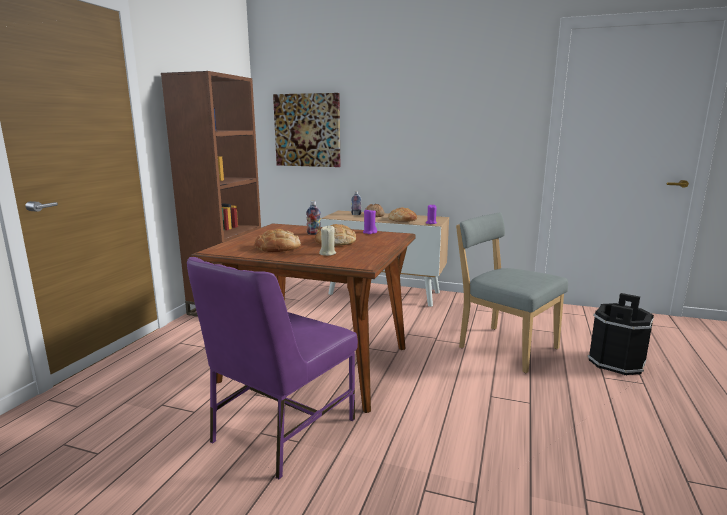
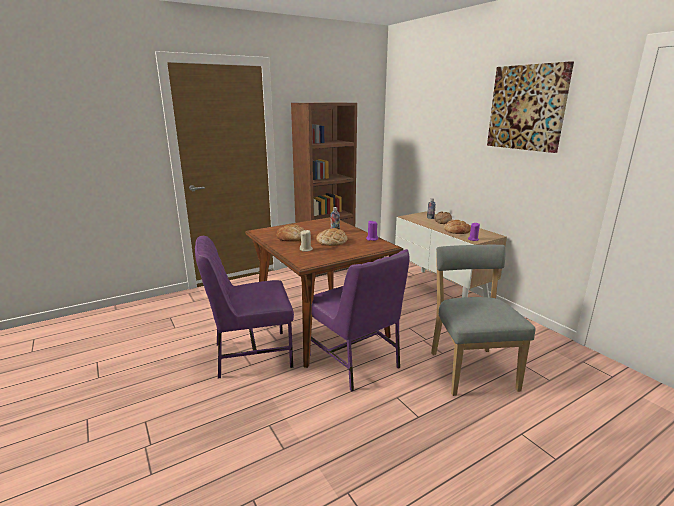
camera: 40 degrees right, 5 degrees up
picture [273,93,340,167] -> picture moved to [487,61,574,153]
black bucket [587,293,654,375] -> none
none -> purple chair [310,249,410,391]

